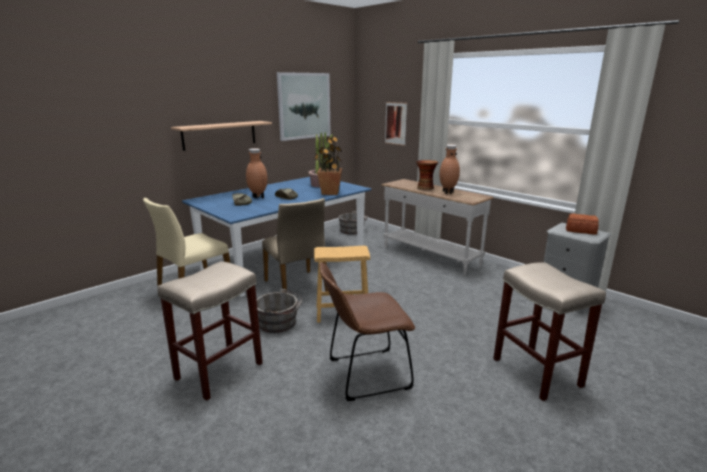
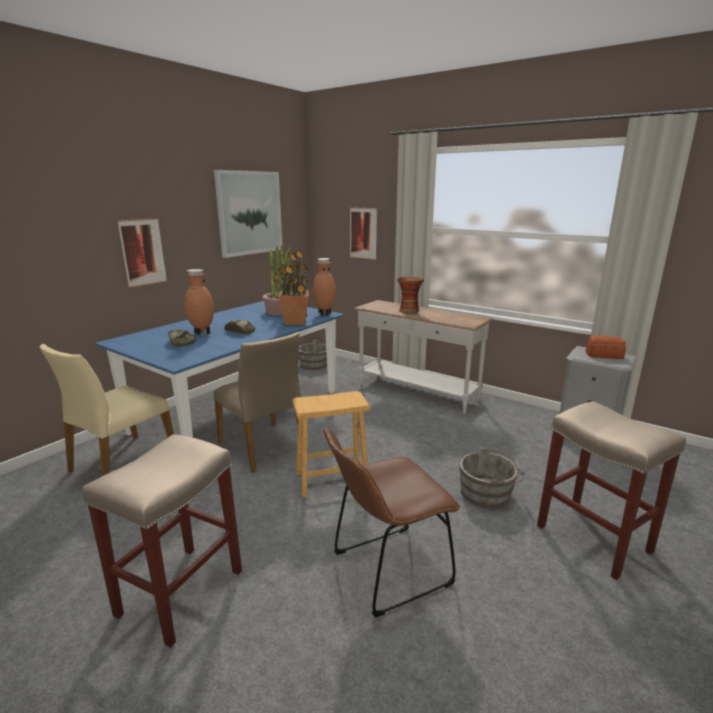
camera: 10 degrees left, 0 degrees up
shelf [171,121,272,151] -> picture [117,218,167,288]
grey bucket [257,289,302,333] -> grey bucket moved to [459,447,525,508]
brown vase [440,145,460,194] -> brown vase moved to [313,258,336,316]

